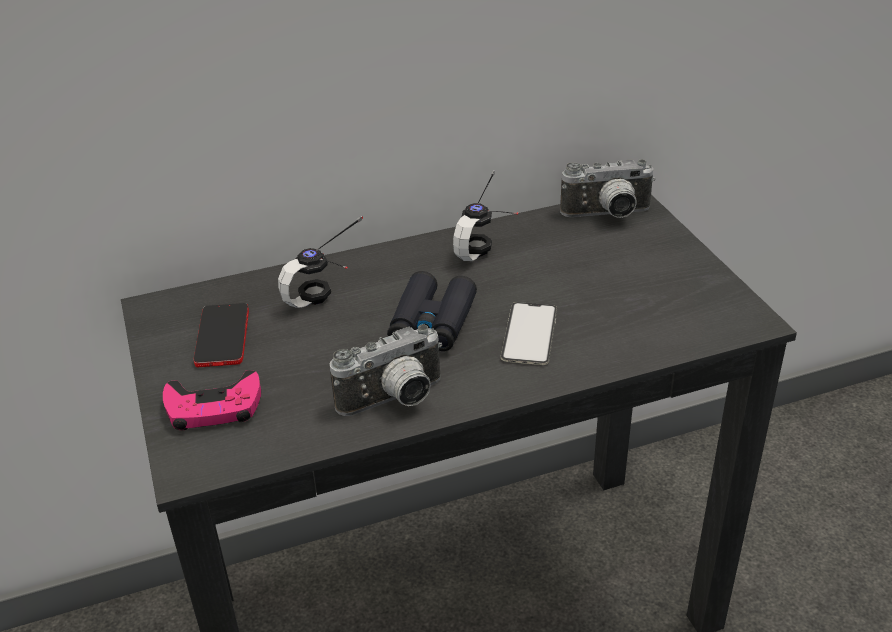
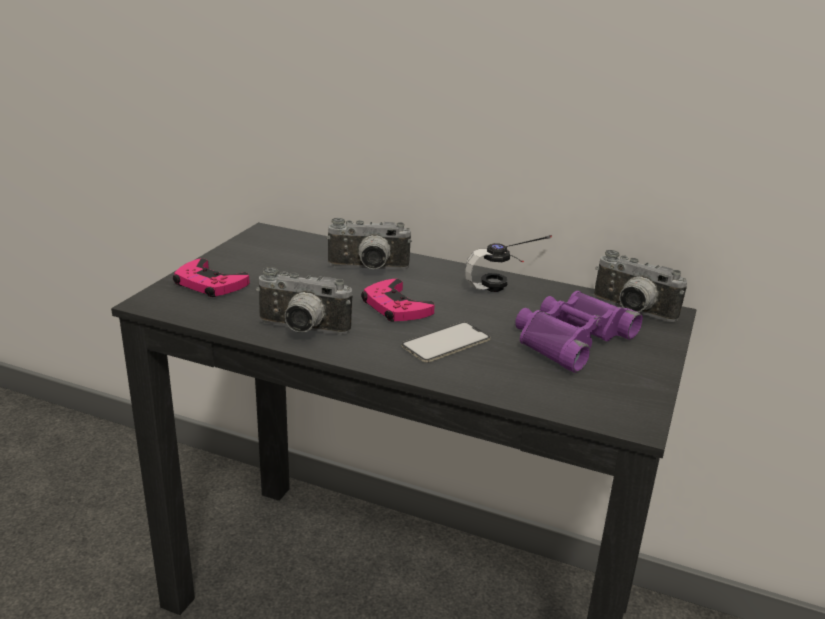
camera: 40 degrees right, 10 degrees down
phone [194,303,249,367] -> none
headphones [278,216,363,308] -> camera [326,218,412,270]
black binoculars [387,271,477,351] -> pink game controller [361,279,434,322]
none -> purple binoculars [515,291,643,373]

